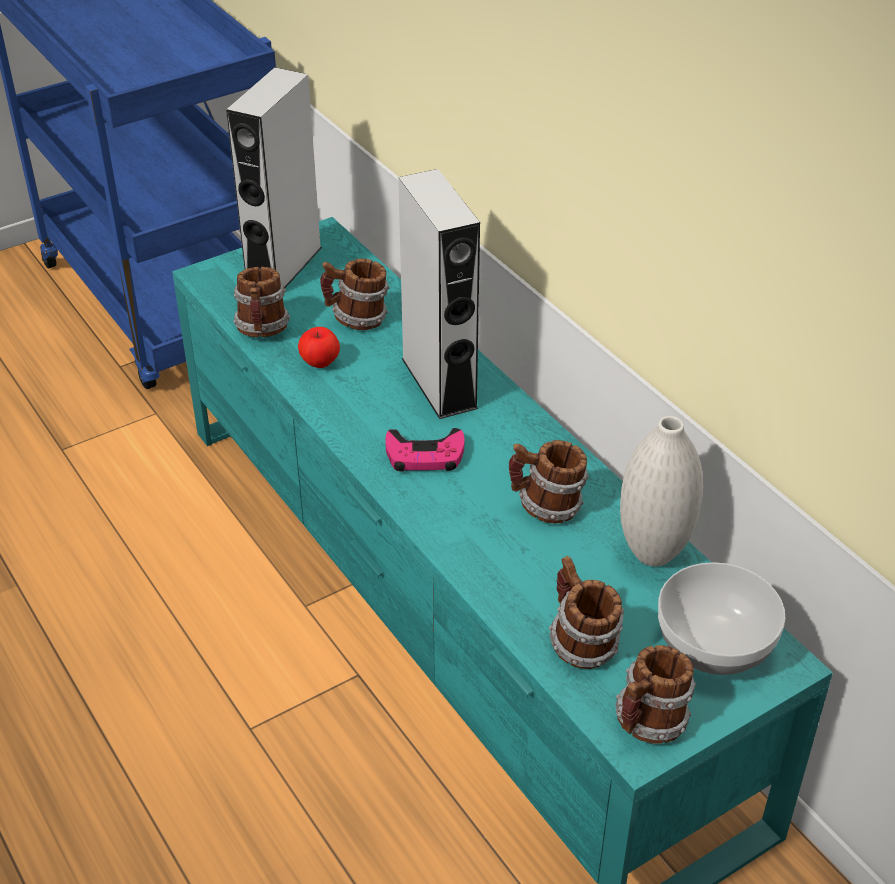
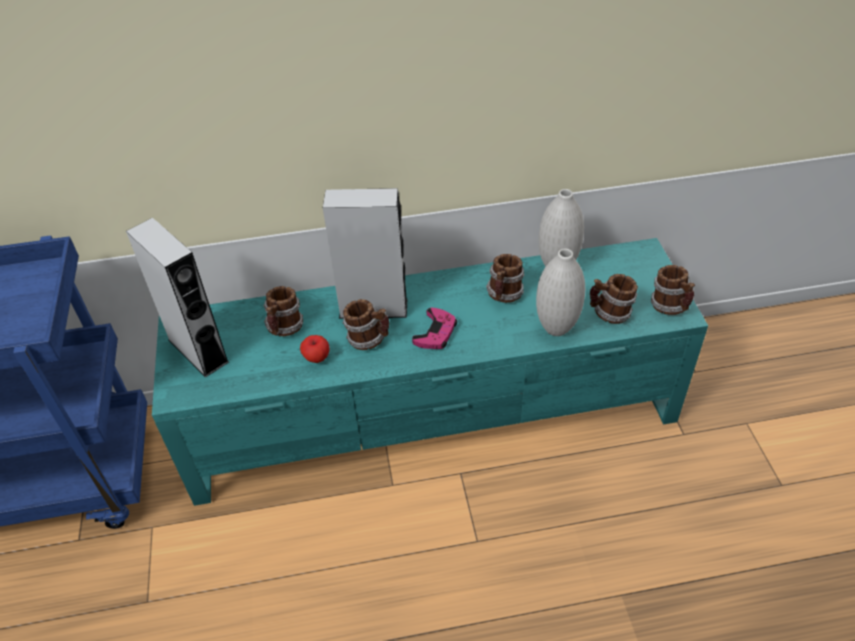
camera: 65 degrees left, 5 degrees up
mug [233,267,290,337] -> mug moved to [343,299,389,350]
bowl [658,562,786,675] -> none
none -> white vase [536,249,585,336]

